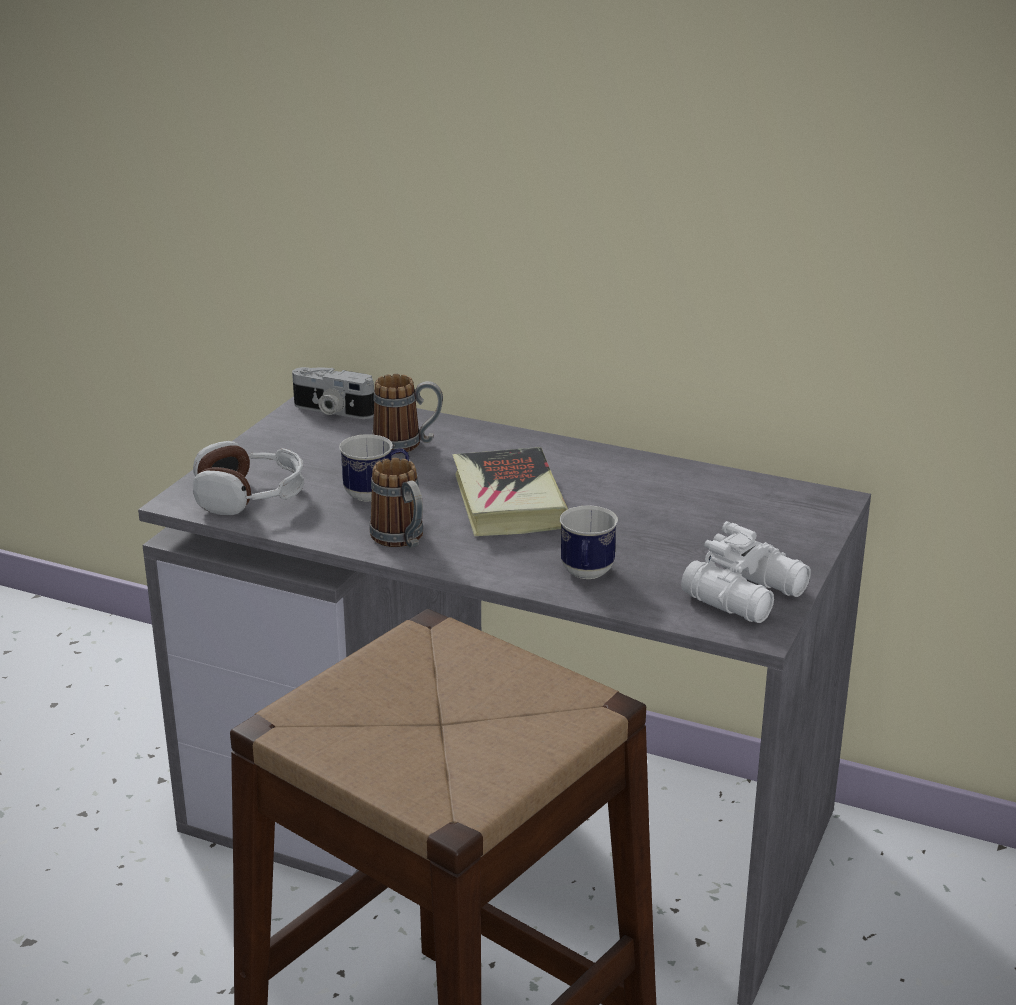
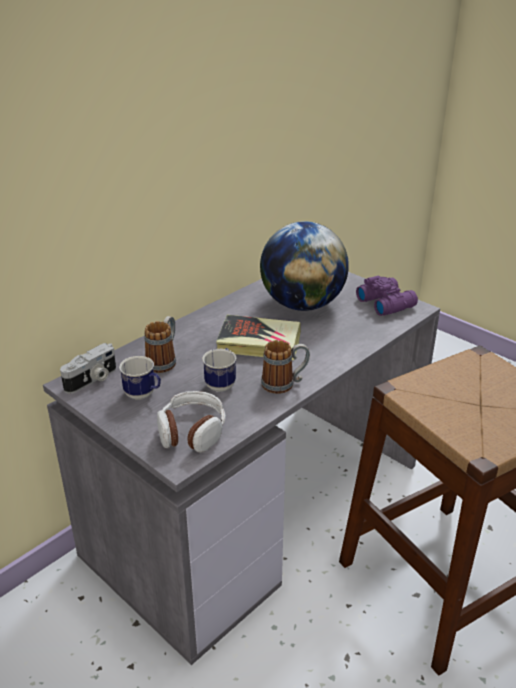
camera: 70 degrees left, 5 degrees up
mug [560,505,618,579] -> mug moved to [119,356,161,400]
white binoculars [681,521,811,623] -> purple binoculars [356,276,418,316]
none -> globe [260,221,349,311]

